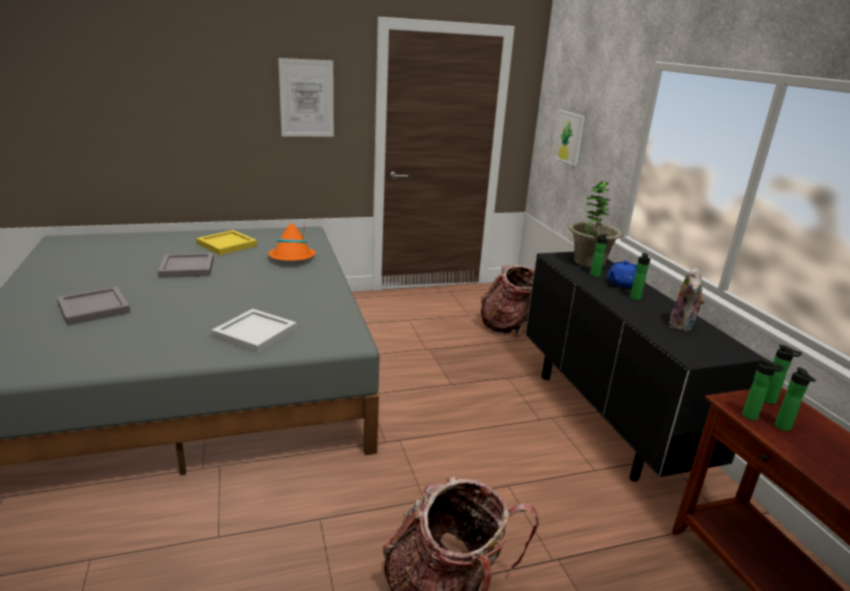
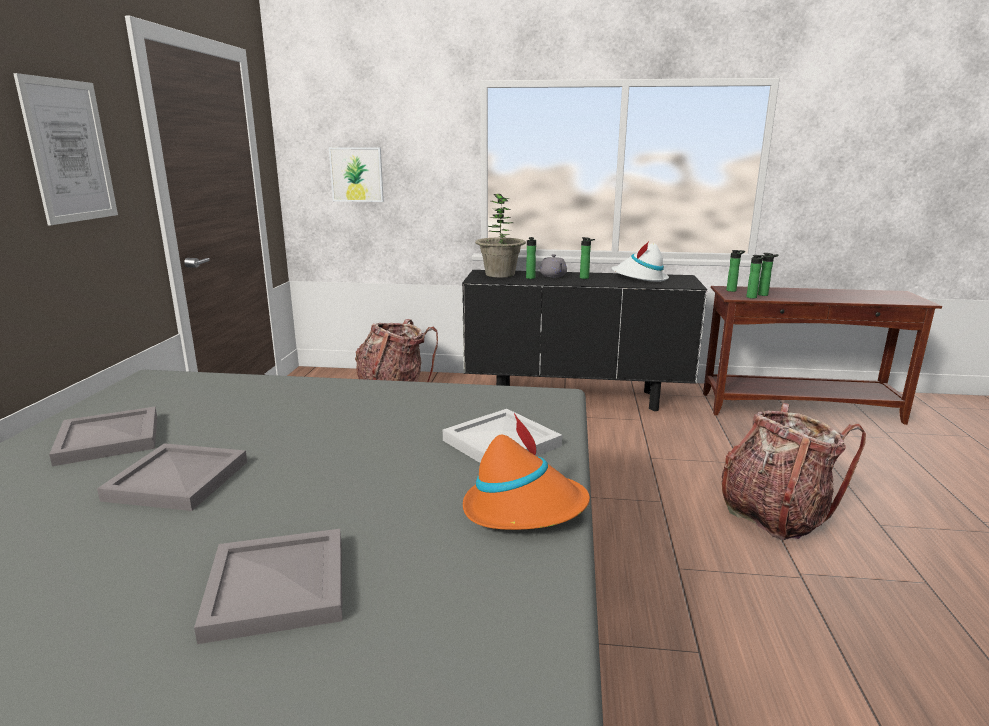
camera: 65 degrees left, 5 degrees down
yellow tray [196,230,257,255] -> grey tray [49,407,157,466]
orange hat [269,220,316,261] -> orange hat moved to [463,413,590,530]
blue teapot [607,261,637,287] -> grey teapot [540,254,567,277]
plush toy [669,267,705,332] -> white hat [611,242,669,282]

